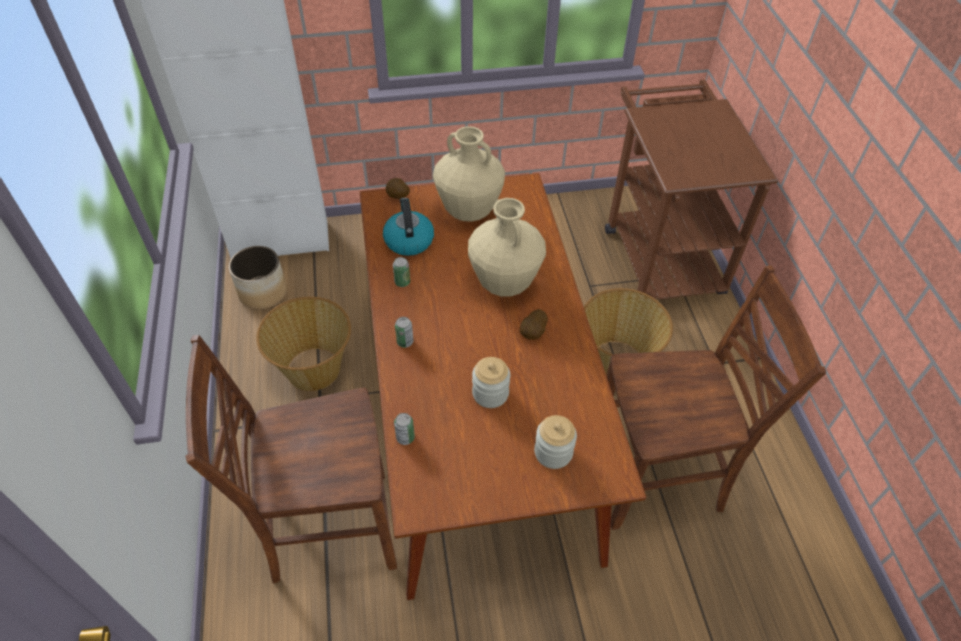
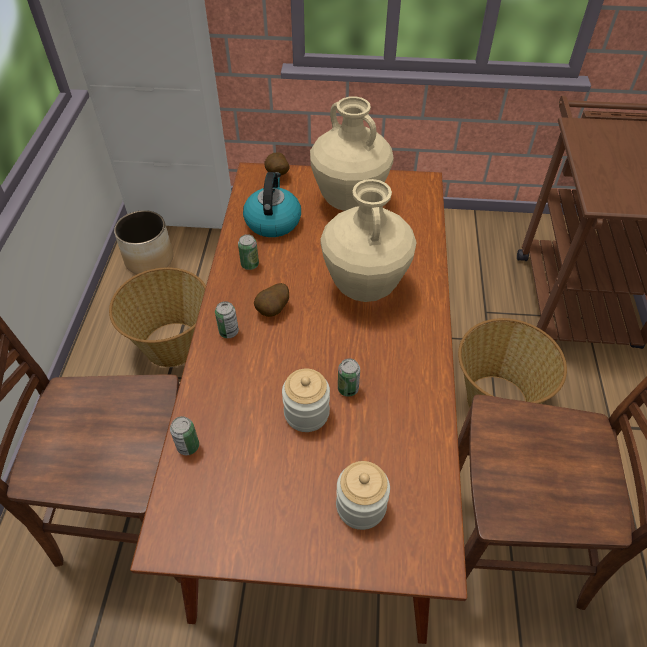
camera: 15 degrees right, 0 degrees up
potato [520,309,548,340] -> potato moved to [254,283,289,317]
none -> can [338,358,360,397]

